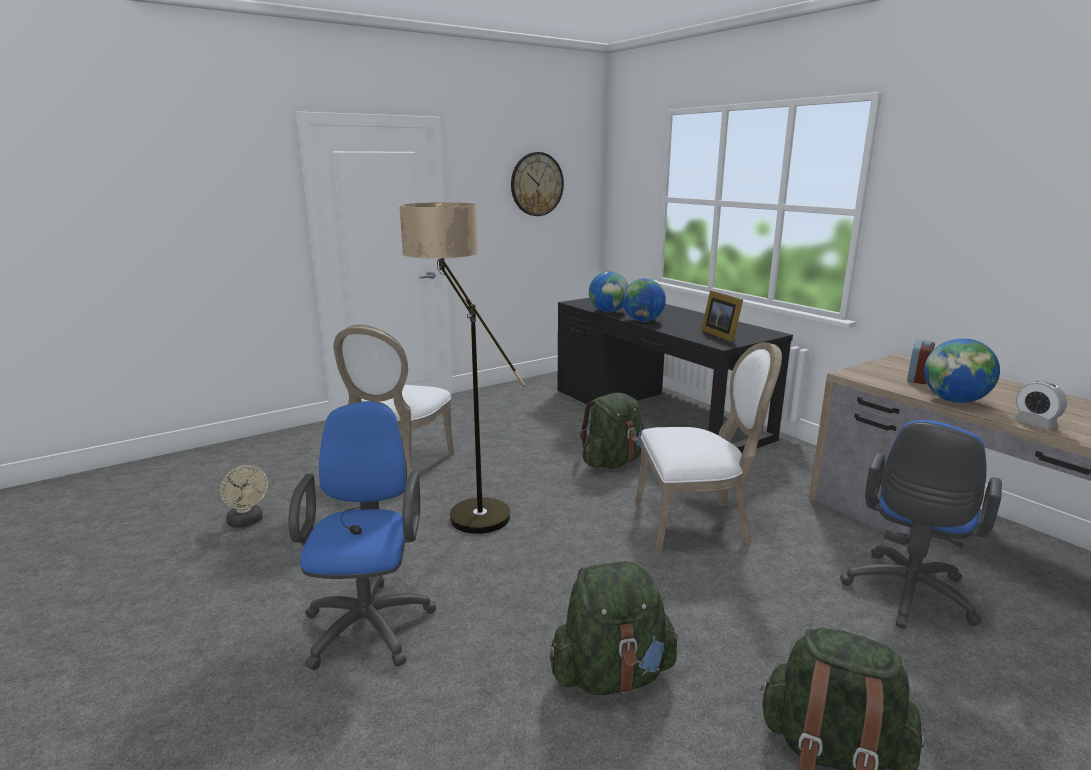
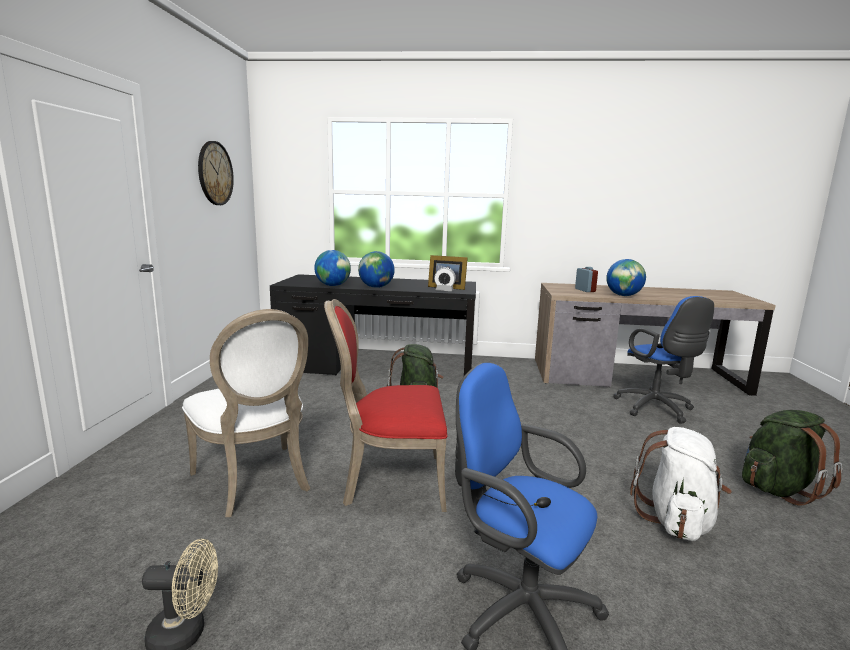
camera: 50 degrees left, 5 degrees down
floor lamp [399,202,526,534] -> red chair [324,299,447,512]
green backpack [550,561,678,695] -> white backpack [630,427,732,541]
white chair [635,342,782,554] -> none
alarm clock [1014,381,1067,430] -> alarm clock moved to [434,267,456,291]

